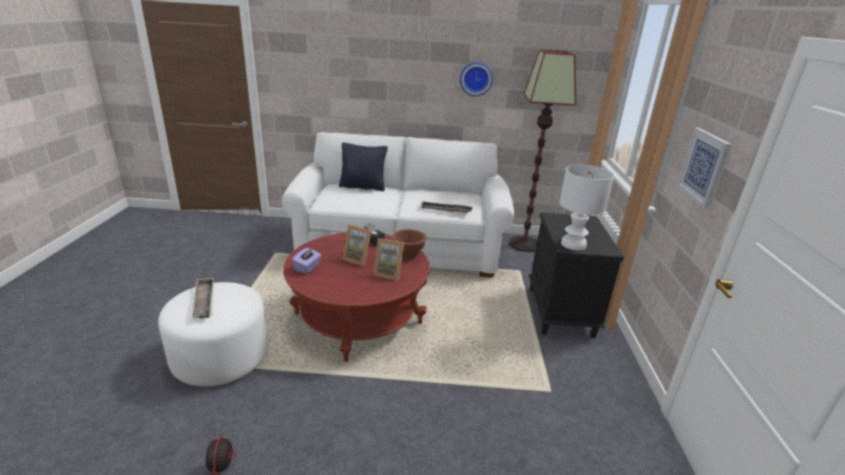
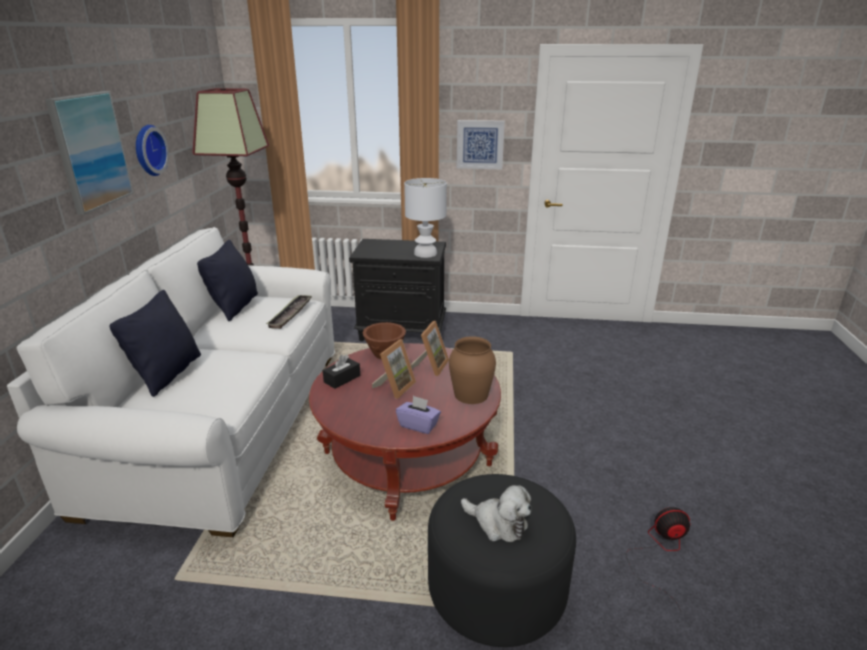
camera: 85 degrees left, 0 degrees up
white ottoman [158,282,268,386] -> black ottoman [428,474,576,647]
tray [192,277,214,318] -> plush toy [461,485,531,542]
none -> picture [45,91,134,215]
none -> black pillow [197,240,258,321]
none -> brown vase [449,336,496,404]

